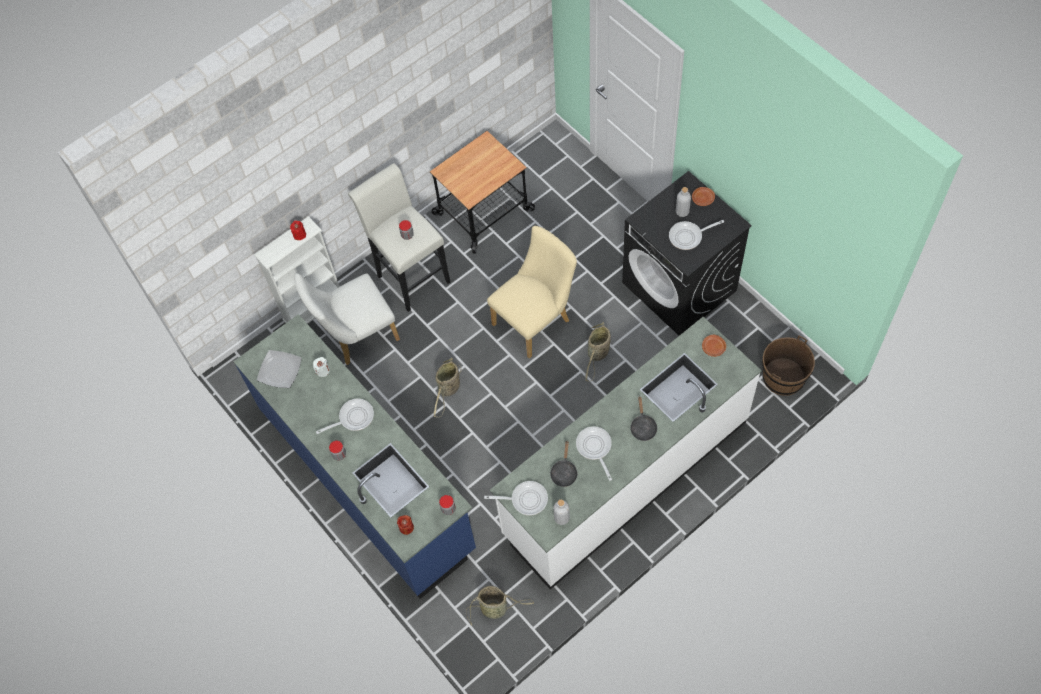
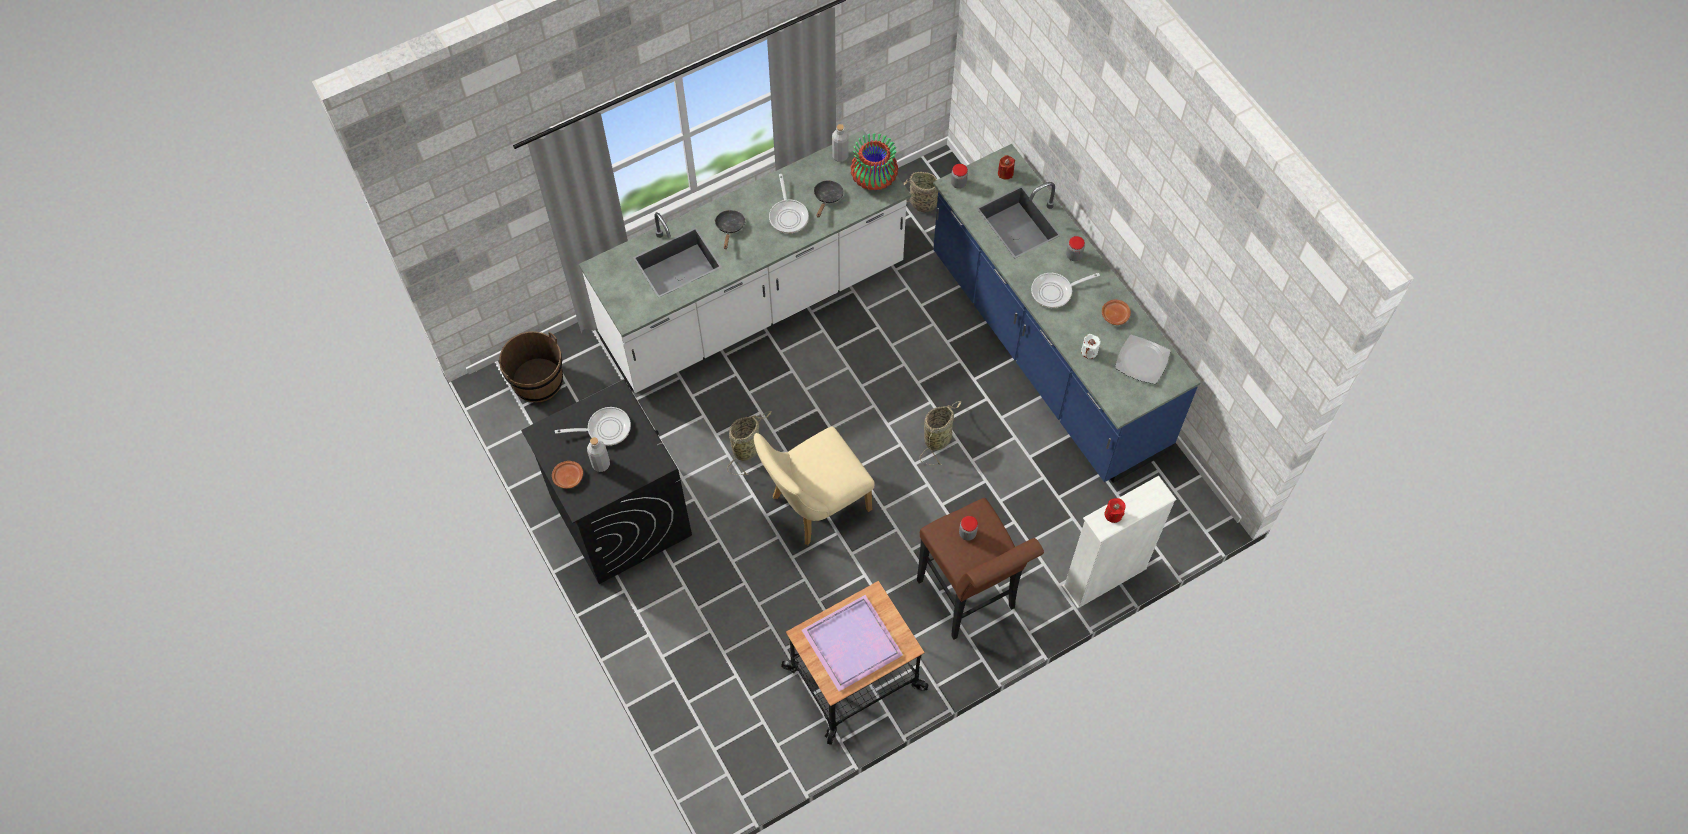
camera: 175 degrees left, 0 degrees up
white chair [294,273,400,365] -> none
white stool [348,163,451,312] -> brown stool [917,498,1044,639]
frying pan [484,481,548,516] -> vase [851,133,898,191]
brown plate [702,335,726,357] -> brown plate moved to [1102,300,1131,325]
none -> purple tray [802,595,903,691]

